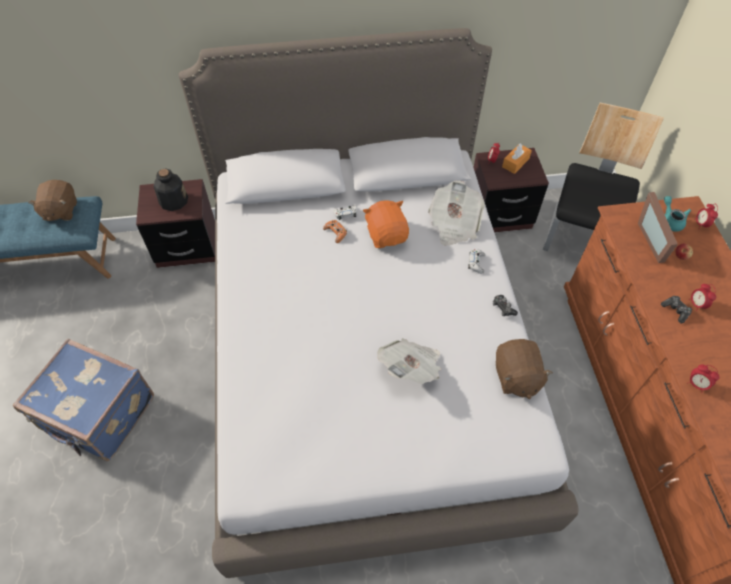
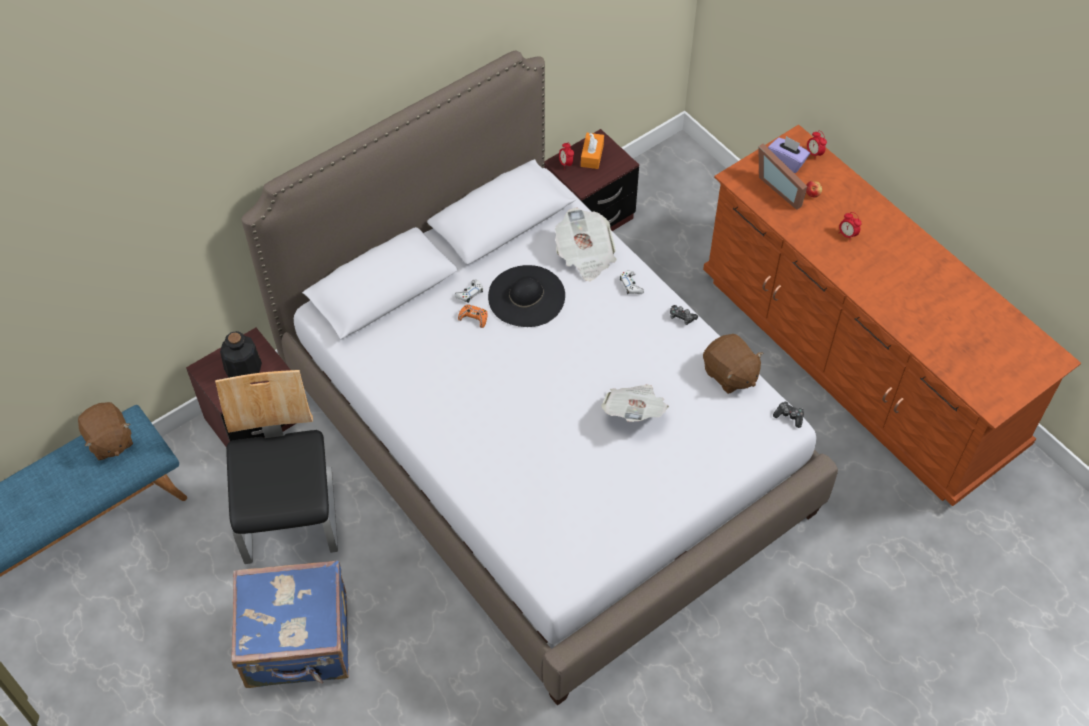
camera: 30 degrees left, 0 degrees up
orange plush toy [363,200,409,248] -> black hat [488,265,565,327]
chair [543,103,664,251] -> chair moved to [215,370,338,564]
game controller [661,296,692,323] -> game controller moved to [773,401,804,428]
turquoise teapot [664,196,691,232] -> purple tissue box [768,136,810,173]
alarm clock [687,364,720,393] -> none

